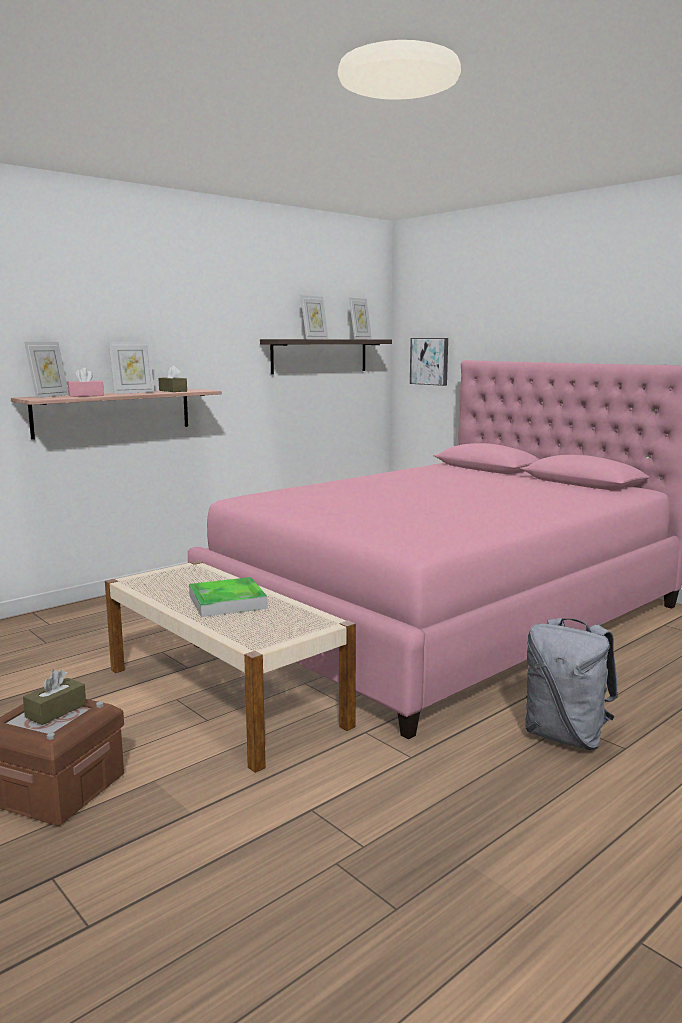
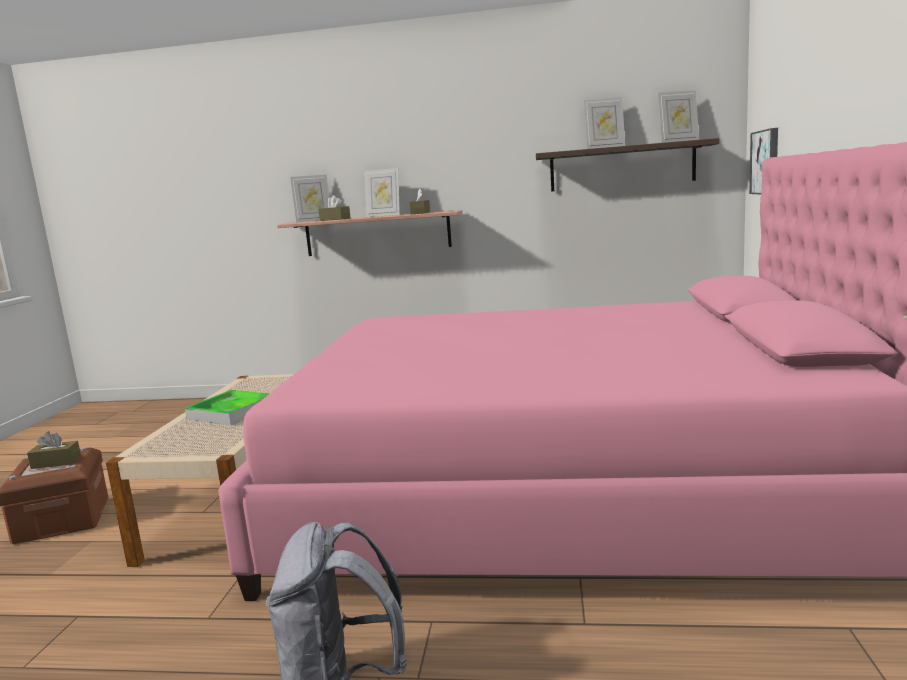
camera: 50 degrees right, 0 degrees up
pink tissue box [68,368,104,397] -> brown tissue box [319,195,350,221]

